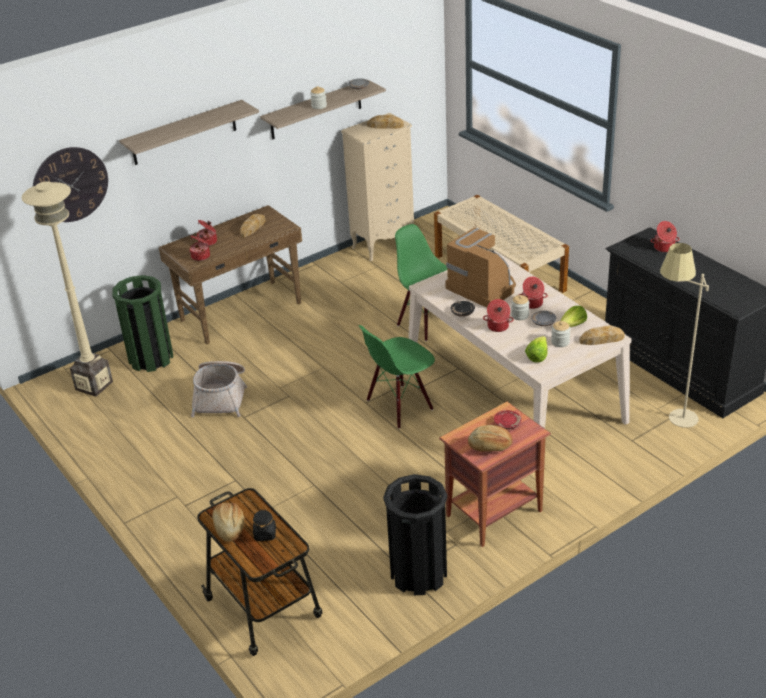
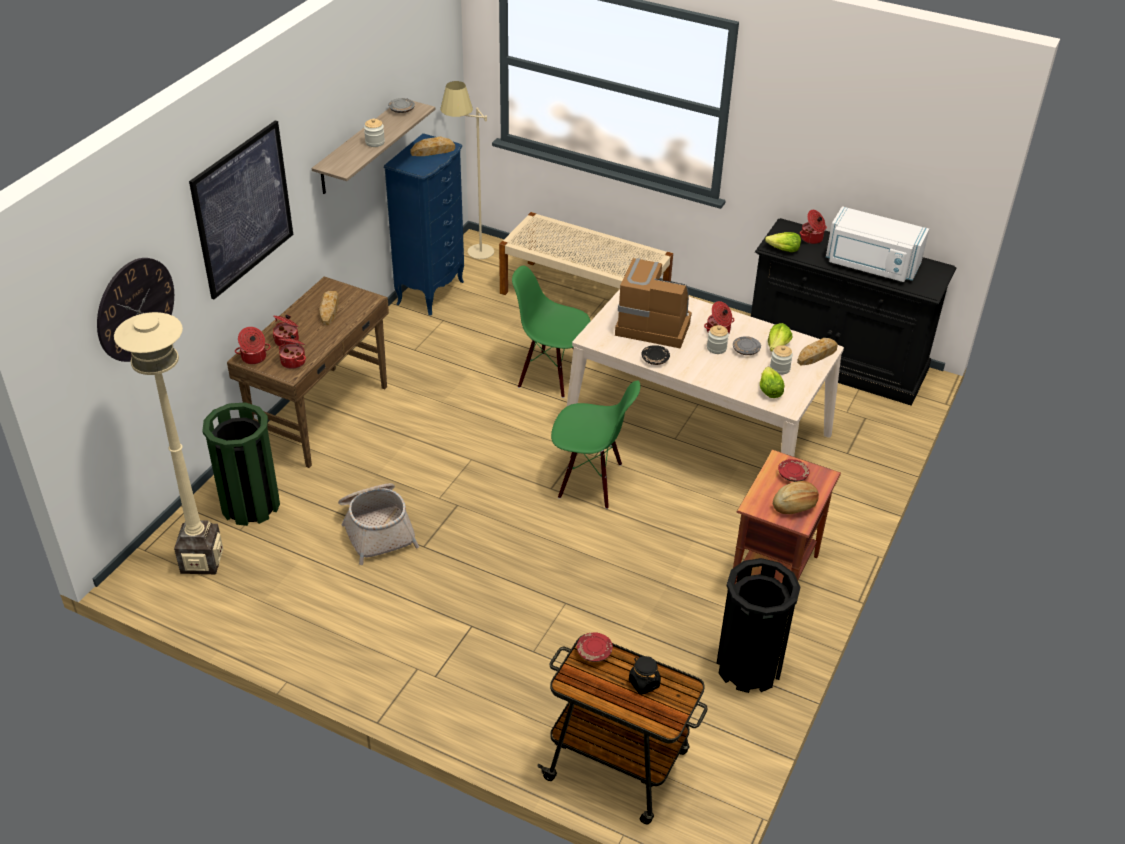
camera: 30 degrees left, 5 degrees up
shelf [119,100,259,165] -> picture [189,120,293,299]
bread [212,503,244,542] -> none
beige dresser [341,113,414,261] -> blue dresser [384,133,464,316]
green chair [359,325,435,429] -> green chair turned 105 degrees counterclockwise [551,380,640,509]
cooking pot [483,299,514,332] -> cooking pot moved to [235,327,271,364]
beige floor lamp [660,243,709,428] -> beige floor lamp moved to [440,81,494,259]
none -> red plate [577,632,613,662]
none -> lettuce [765,232,801,252]
none -> white microwave [826,206,929,282]

